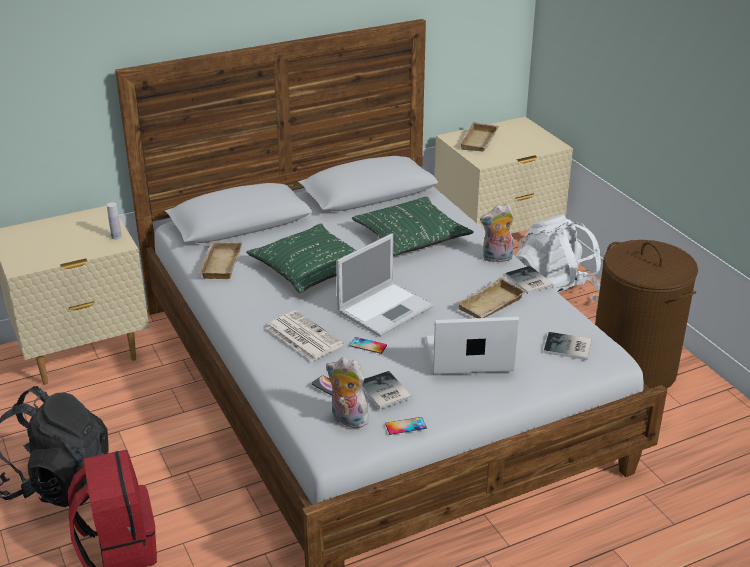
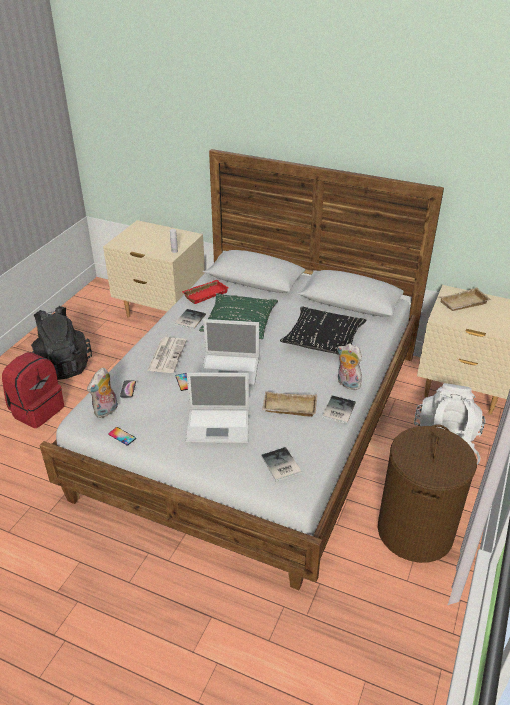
camera: 50 degrees right, 5 degrees up
beige tray [199,242,242,279] -> red tray [182,280,228,304]
plush toy [326,357,369,428] -> plush toy turned 135 degrees counterclockwise [87,368,118,418]
green pillow [352,197,474,256] -> black pillow [280,307,367,355]
book [361,371,412,409] -> book moved to [175,309,206,329]
laptop [426,317,519,375] -> laptop turned 135 degrees clockwise [185,372,249,443]

